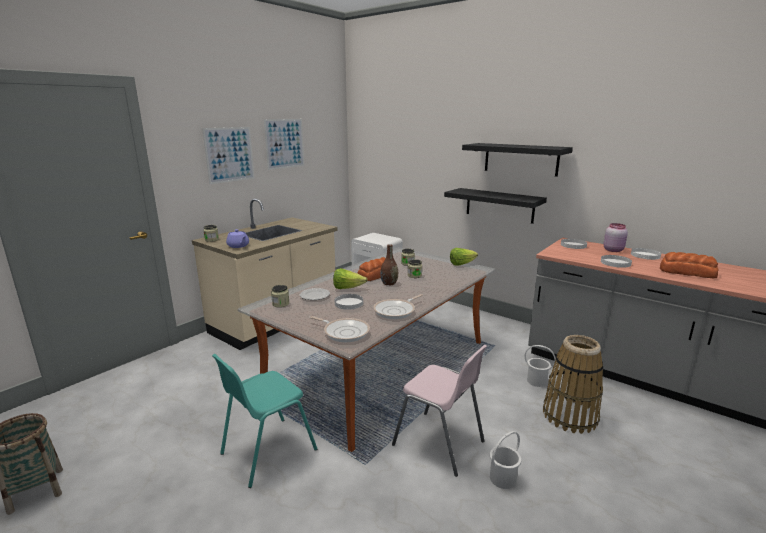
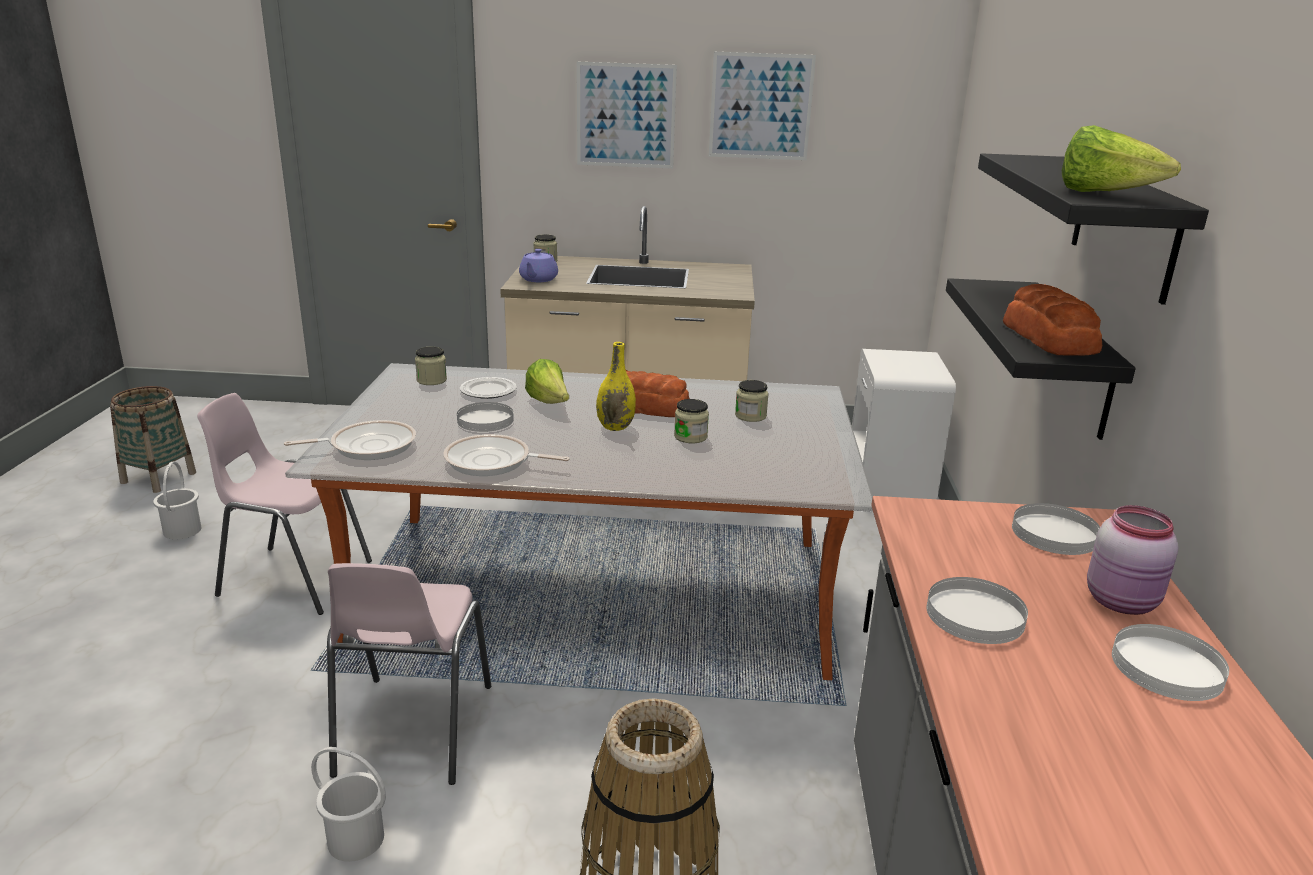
camera: 55 degrees right, 5 degrees up
turquoise chair [212,354,317,488] -> pink chair [197,393,372,615]
frying pan [310,316,370,342] -> frying pan turned 105 degrees counterclockwise [284,420,416,460]
brown vase [380,244,398,285] -> yellow vase [596,342,636,431]
lettuce [450,248,478,266] -> lettuce moved to [1062,125,1181,192]
white bucket [525,345,556,387] -> white bucket moved to [153,461,201,540]
bread [660,252,719,278] -> bread moved to [1003,284,1102,356]

